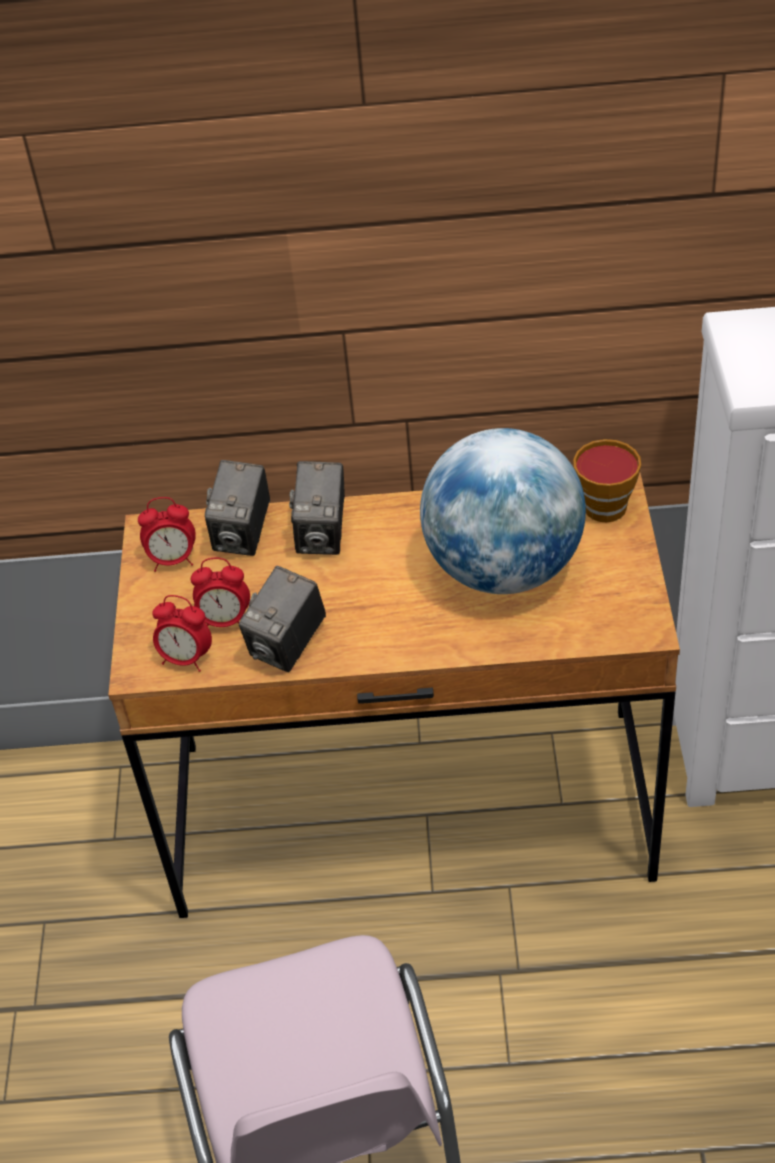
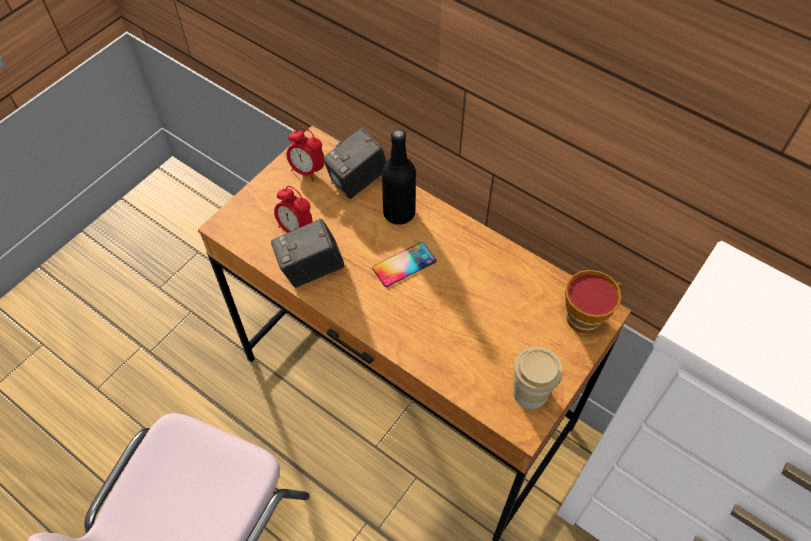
camera: 35 degrees right, 10 degrees up
alarm clock [152,595,212,672] -> none
camera [289,461,345,555] -> black bottle [382,129,416,225]
globe [420,428,586,594] -> none
none -> phone [372,242,436,287]
none -> cup [513,347,563,409]

